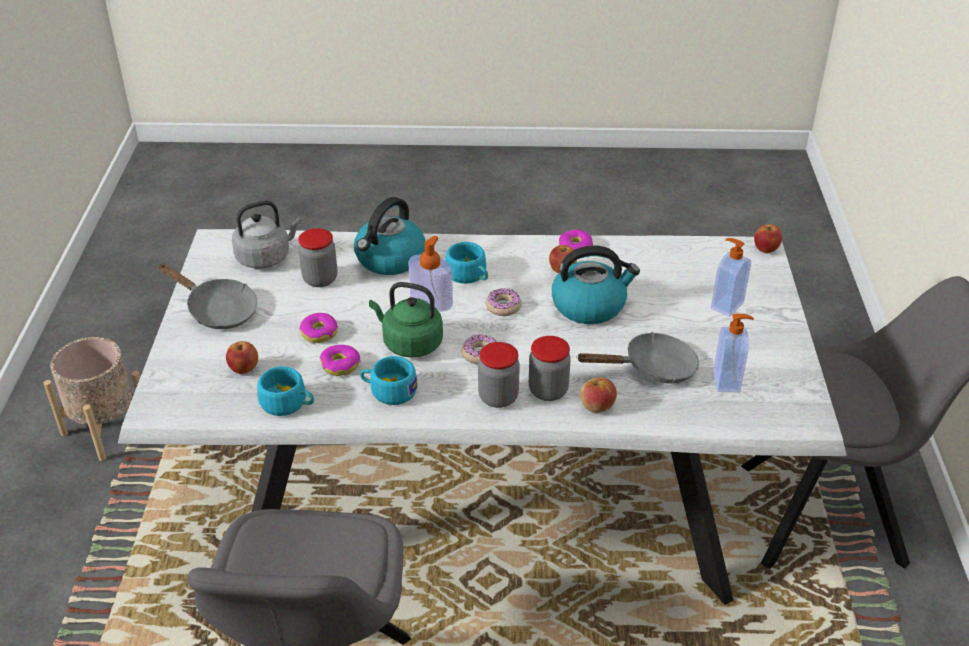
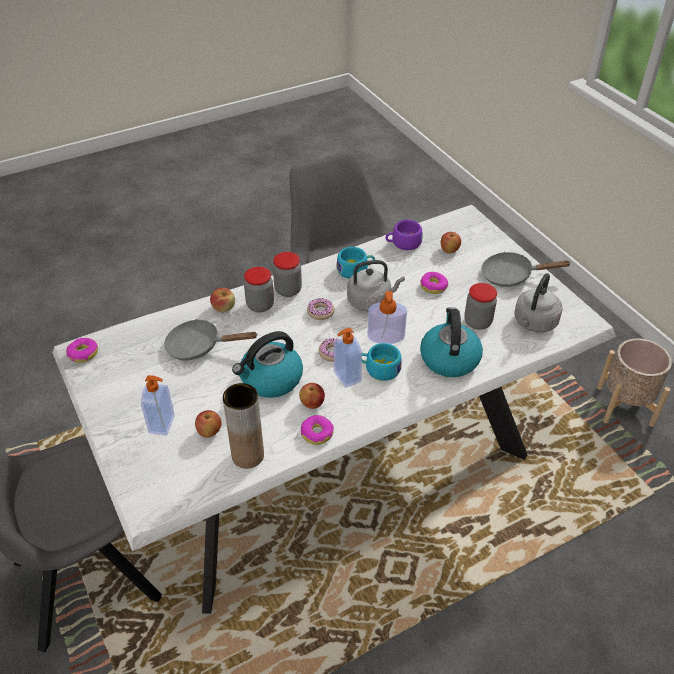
camera: 150 degrees right, 5 degrees up
turquoise cup [257,366,314,416] -> purple cup [385,220,422,250]
donut [320,345,360,376] -> donut moved to [66,338,98,363]
green kettle [369,282,443,358] -> grey kettle [347,260,405,312]
grey frying pan [576,332,699,384] -> grey frying pan turned 45 degrees clockwise [164,319,258,361]
soap dispenser [713,314,754,393] -> soap dispenser moved to [334,328,362,388]
apple [754,224,782,253] -> apple moved to [195,410,221,438]
none -> brown vase [223,383,264,469]

